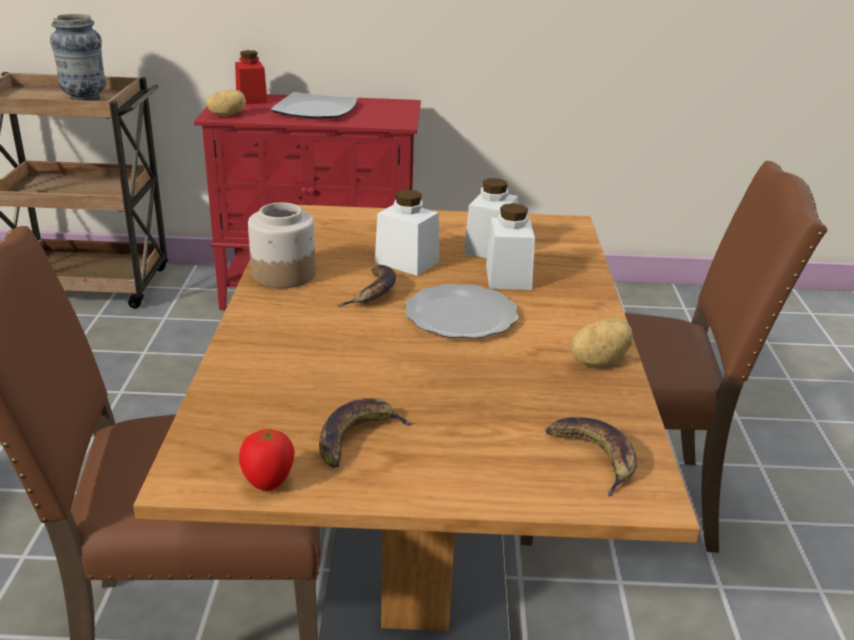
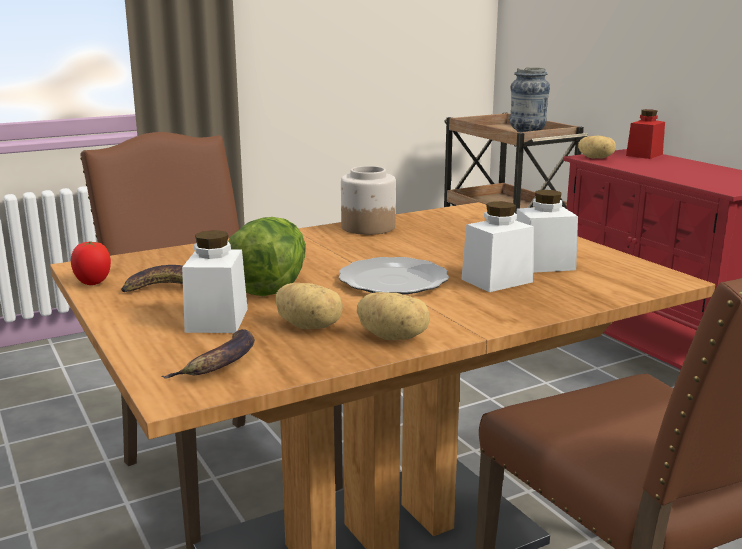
camera: 60 degrees right, 10 degrees down
plate [271,92,358,119] -> none
banana [337,265,396,307] -> none
white jar [375,190,439,276] -> white jar moved to [182,230,248,333]
none -> lettuce [228,217,306,296]
none -> potato [275,283,343,329]

